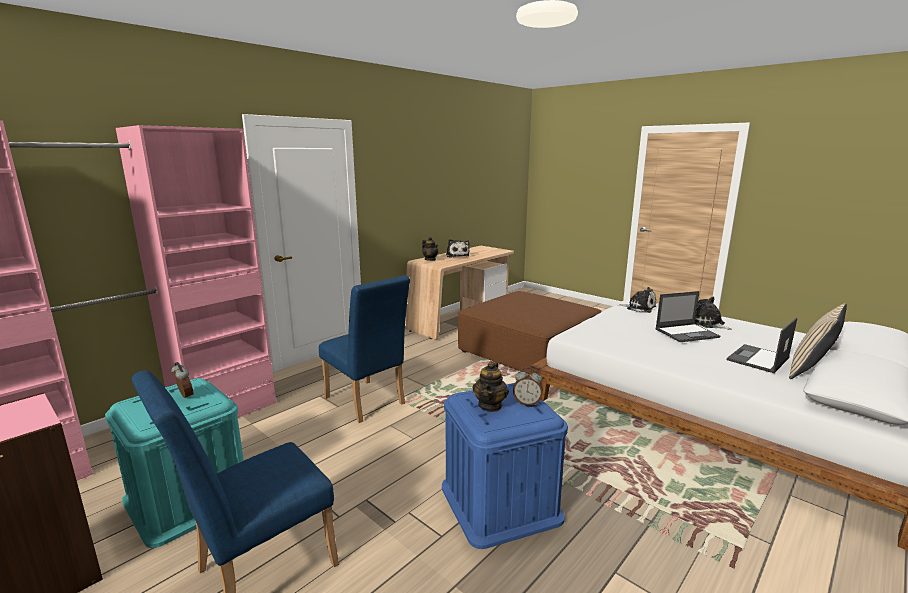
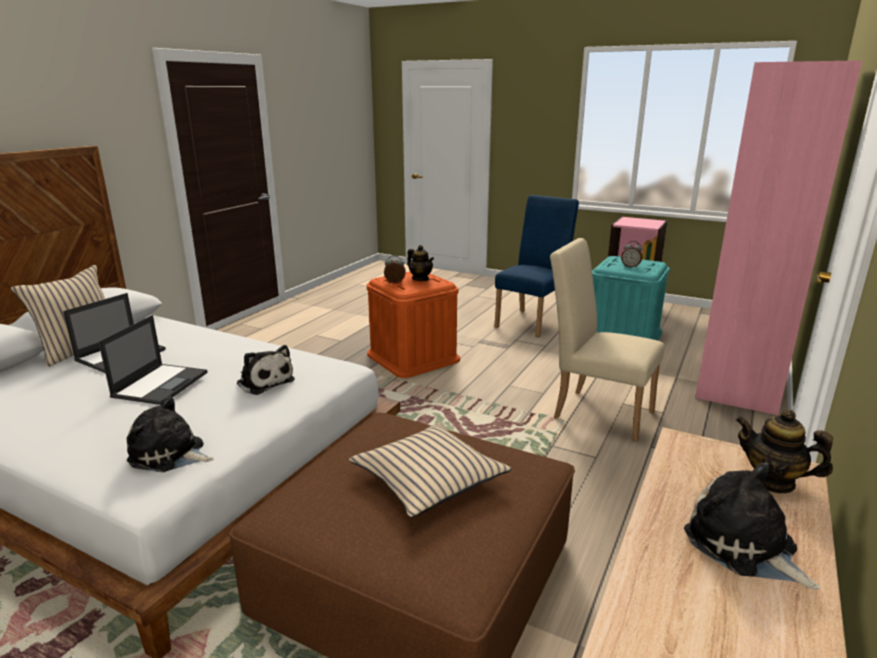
camera: 165 degrees right, 5 degrees up
blue chair [319,275,410,423] -> beige chair [550,238,665,441]
blue storage box [442,383,568,549] -> orange storage box [367,272,460,378]
teapot [473,361,509,412] -> teapot turned 135 degrees clockwise [407,245,434,281]
laptop [655,291,720,342] -> laptop turned 135 degrees clockwise [99,315,207,405]
plush toy [695,297,732,330] -> plush toy moved to [237,345,295,395]
none -> beige pillow [349,422,512,517]

